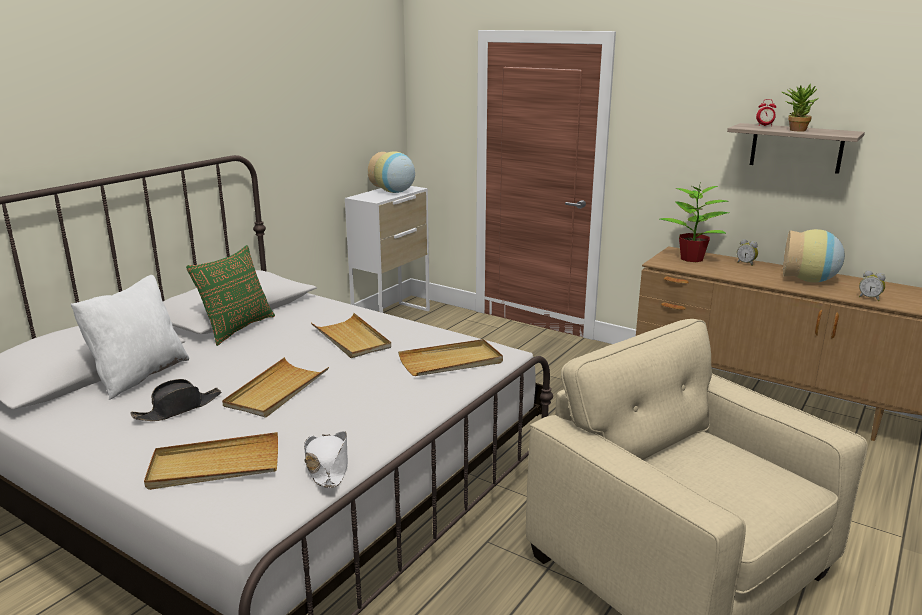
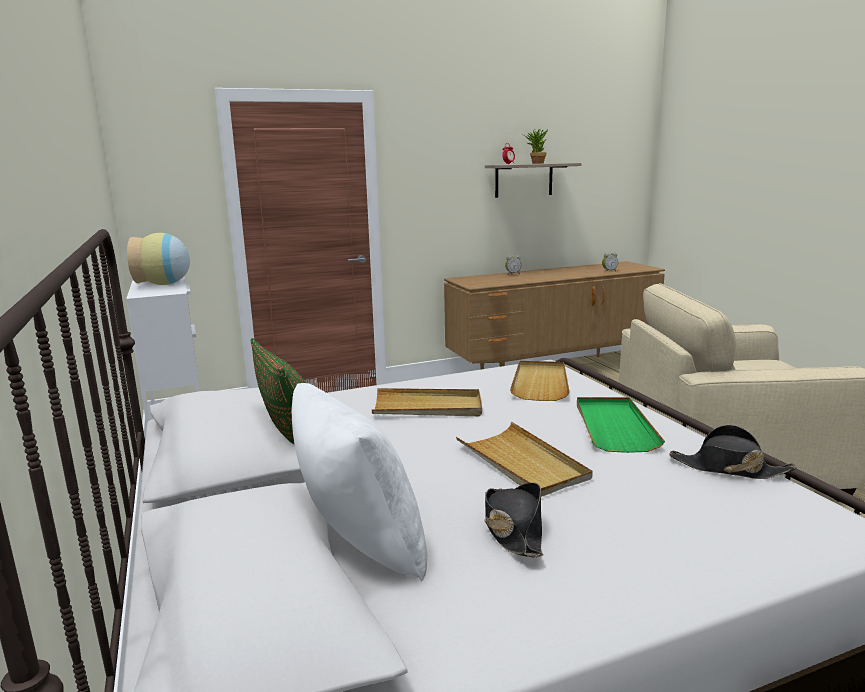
camera: 55 degrees left, 5 degrees down
beige tray [144,432,278,490] -> none
white hat [304,431,348,488] -> black hat [669,425,796,479]
potted plant [660,181,729,262] -> none
vase [783,229,845,282] -> none
none -> green tray [577,397,665,453]

